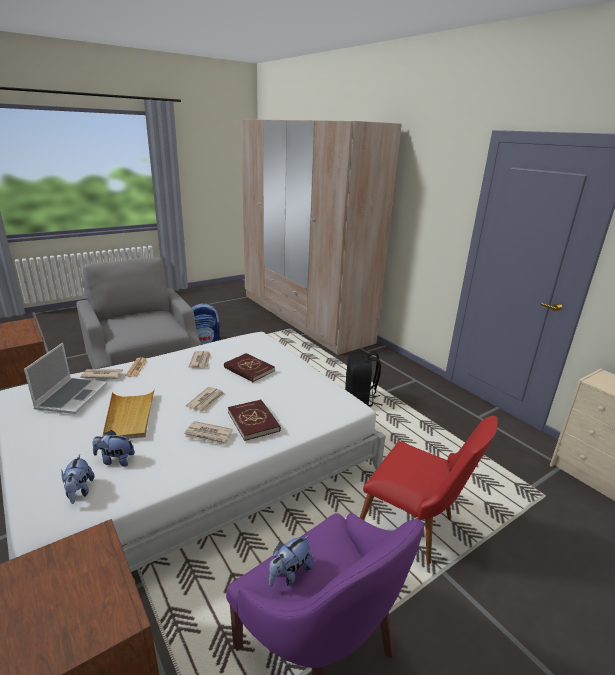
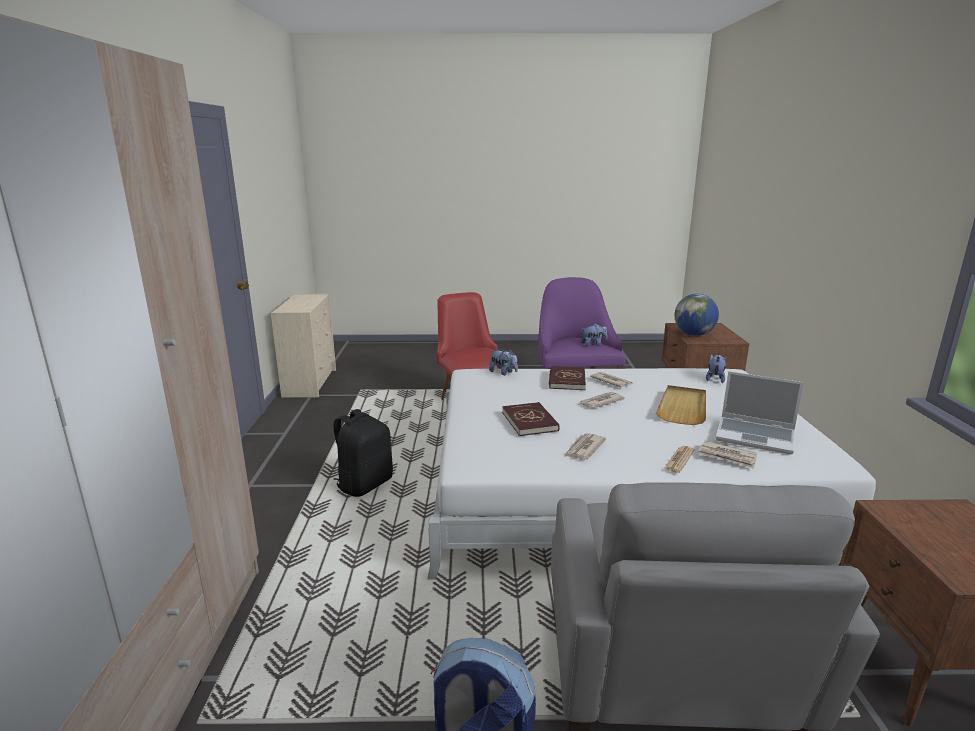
camera: 145 degrees left, 5 degrees down
laptop [24,343,107,414] -> laptop turned 105 degrees counterclockwise [715,371,804,455]
plush toy [92,430,135,467] -> plush toy moved to [489,349,518,375]
none -> globe [675,294,719,336]

